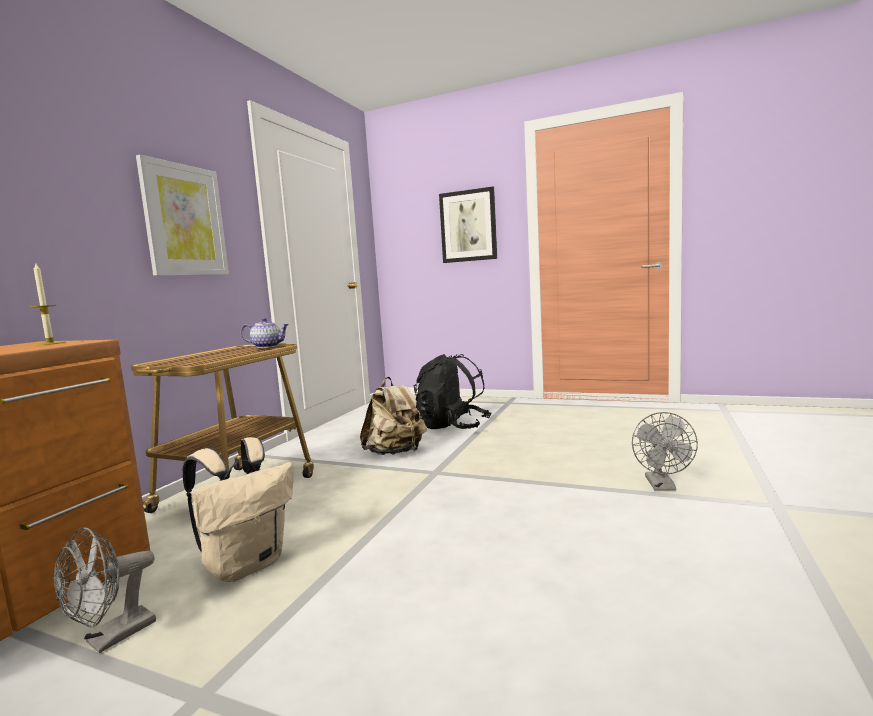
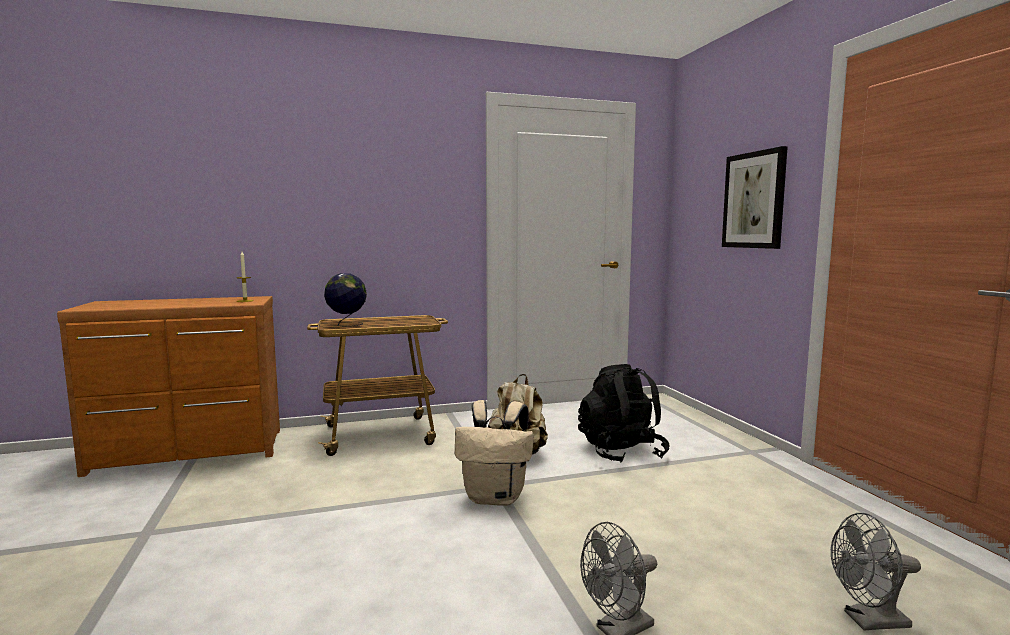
camera: 50 degrees right, 0 degrees up
grey fan [54,527,156,653] -> grey fan moved to [831,513,921,630]
picture [136,155,229,276] -> none
beige backpack [182,437,294,582] -> beige backpack moved to [455,400,534,506]
teapot [241,318,289,348] -> none
none -> globe [324,273,367,326]

